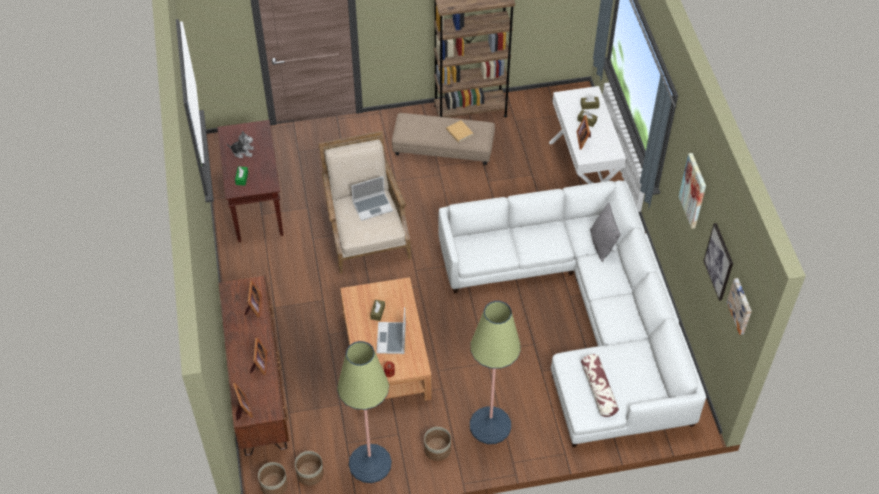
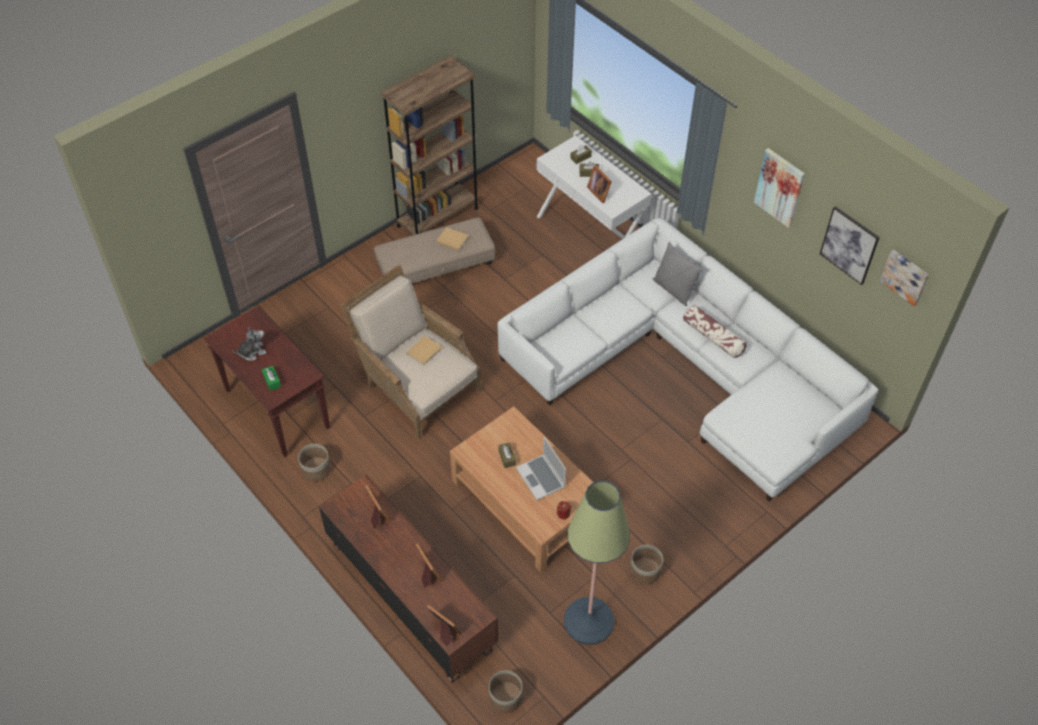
camera: 30 degrees left, 0 degrees up
planter [295,451,324,486] -> planter moved to [298,444,331,482]
laptop [351,176,393,221] -> beige book [406,336,442,366]
floor lamp [470,301,521,444] -> none
pillow [581,354,619,417] -> pillow moved to [683,305,746,358]

